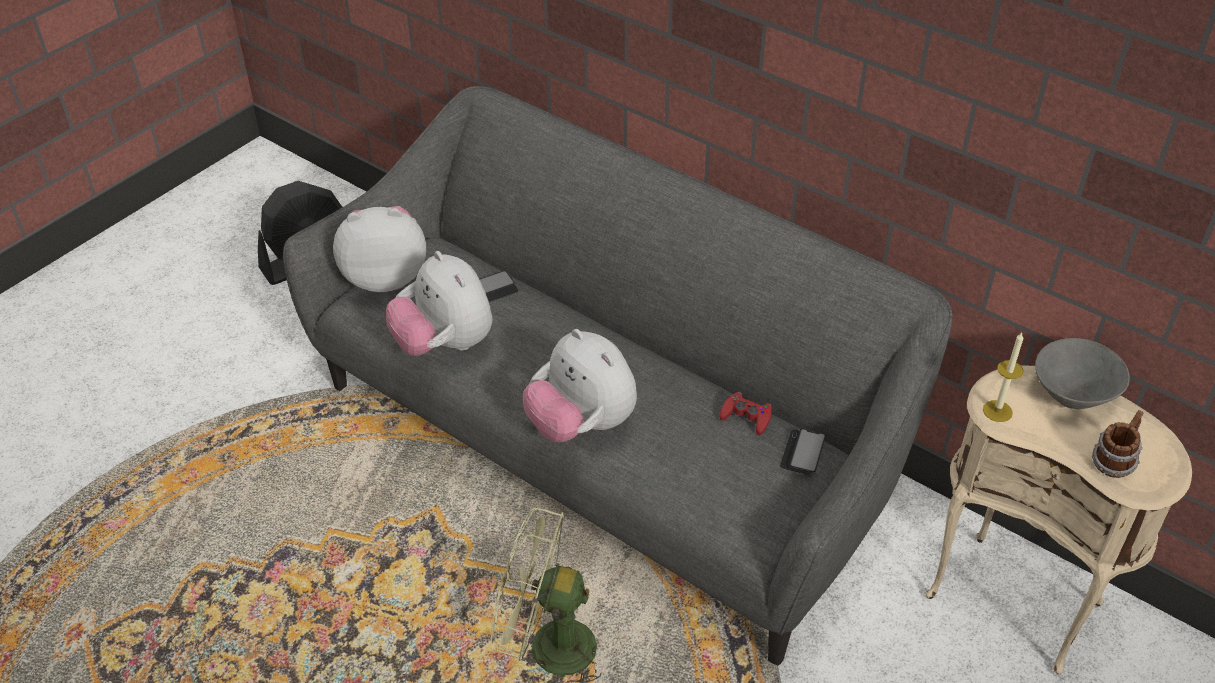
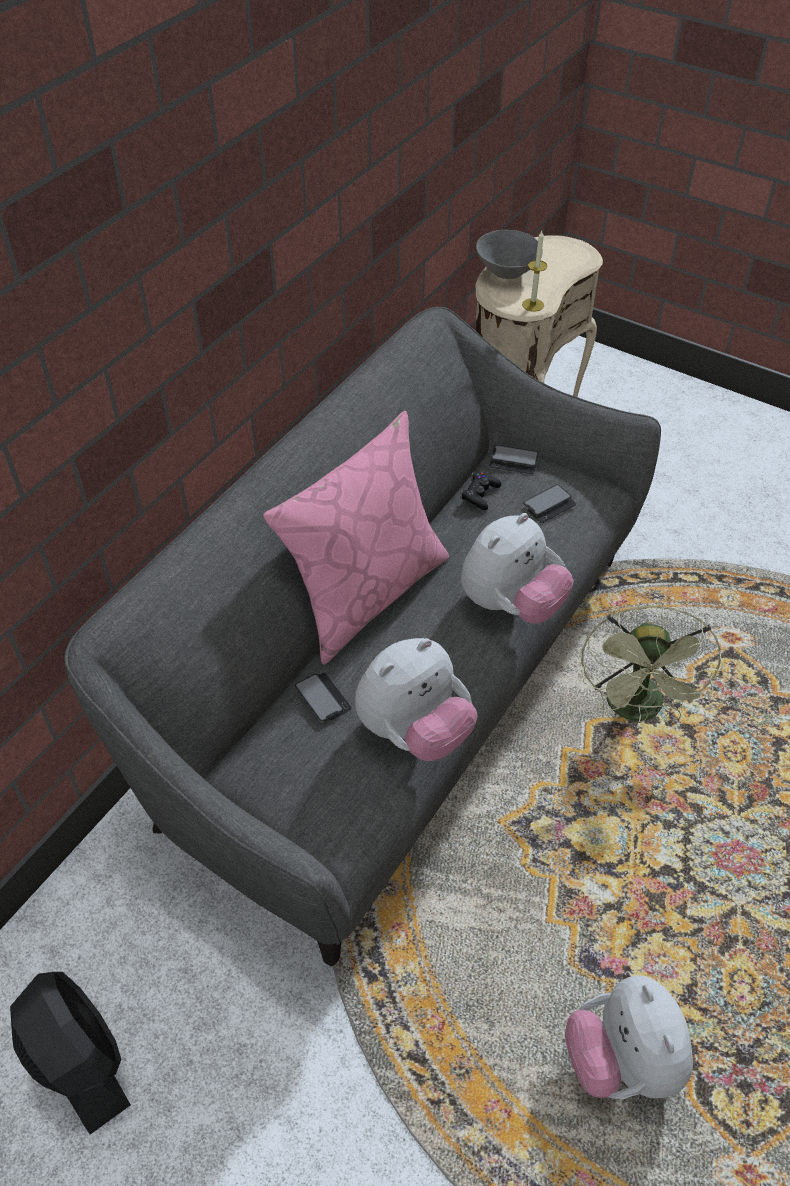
camera: 95 degrees left, 5 degrees up
plush toy [333,206,426,292] -> plush toy moved to [565,975,693,1099]
red game controller [719,392,772,436] -> black game controller [461,472,501,511]
mug [1092,410,1143,478] -> none
none -> pink pillow [263,411,449,665]
none -> phone [523,484,576,523]

